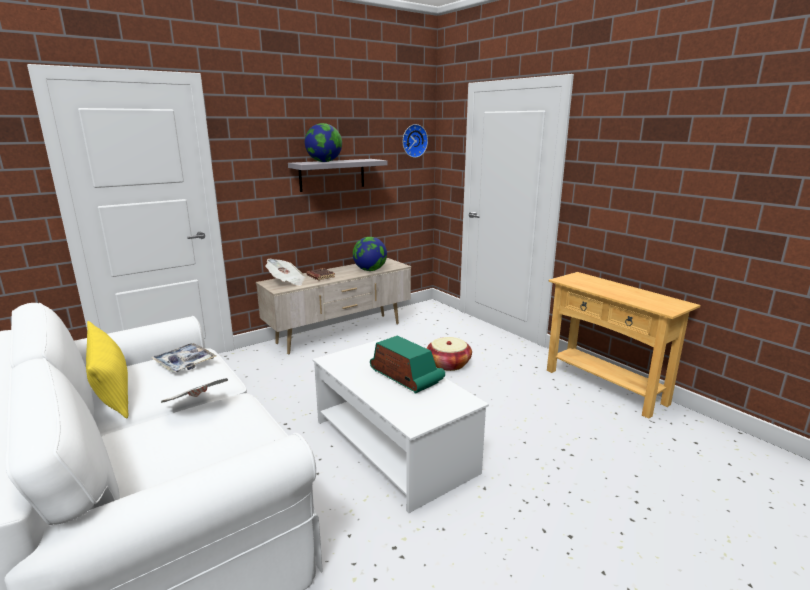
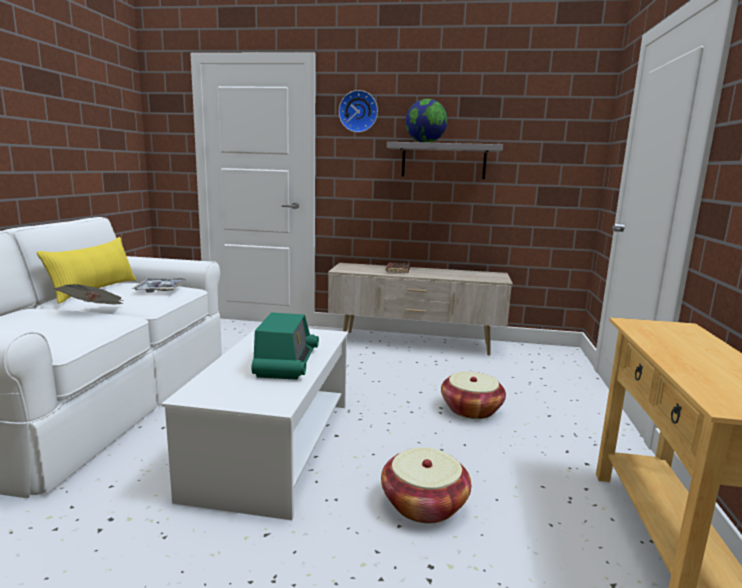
camera: 45 degrees right, 5 degrees down
newspaper [265,259,306,286] -> none
globe [353,237,387,271] -> none
wall clock [402,124,428,158] -> wall clock moved to [339,90,378,133]
none -> basket [381,447,471,523]

